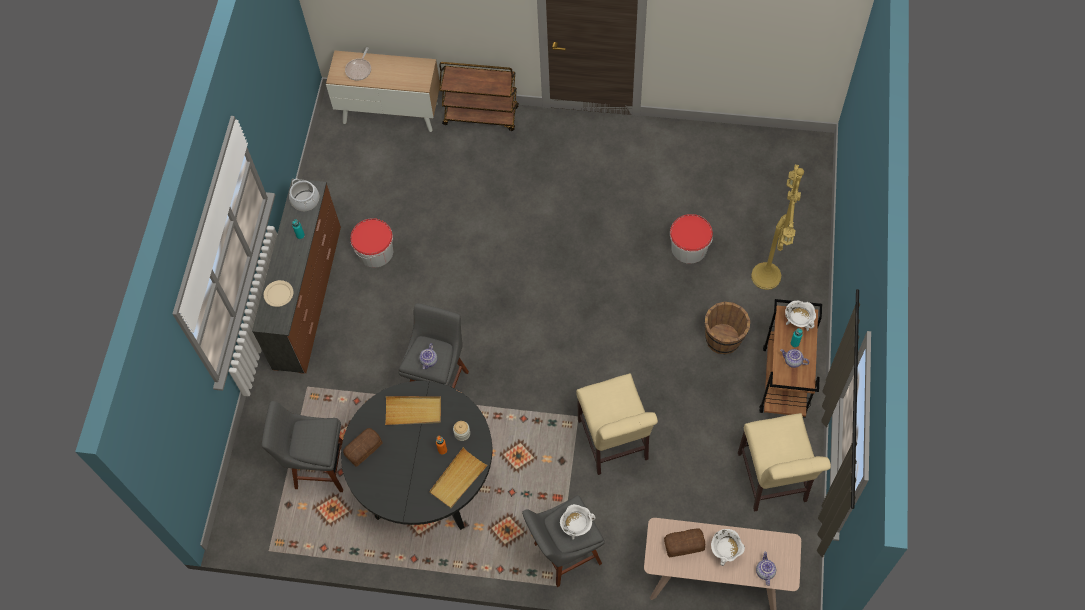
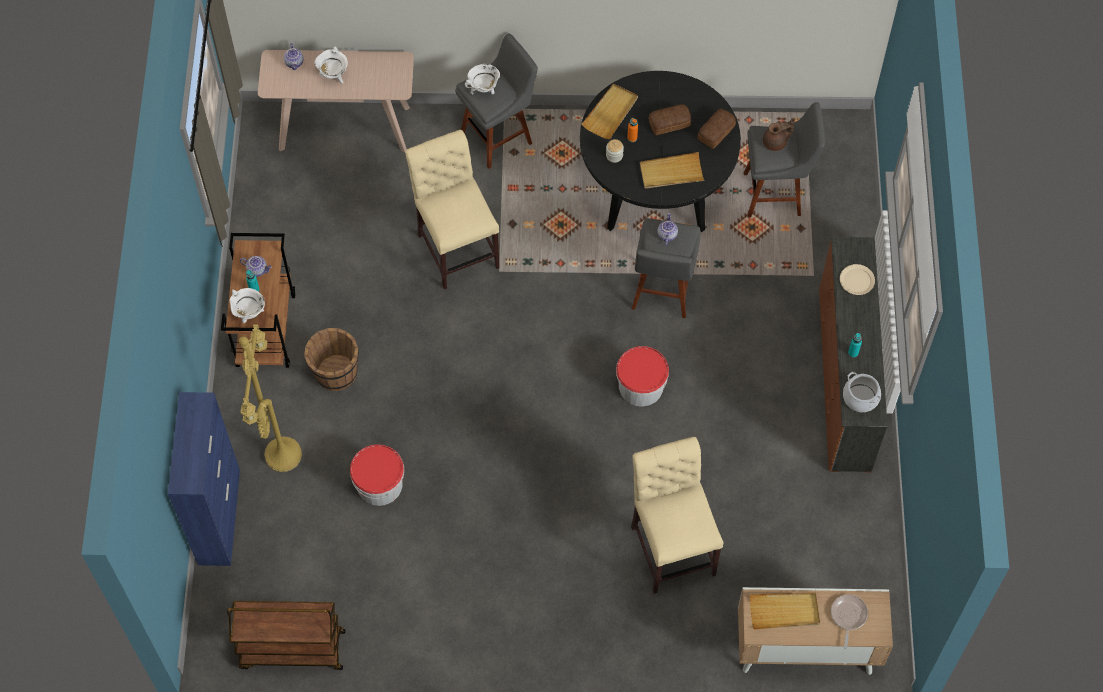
camera: 170 degrees right, 0 degrees up
bucket [350,218,393,267] -> bucket moved to [616,346,669,407]
brown cart [439,62,519,131] -> brown cart moved to [227,601,346,670]
bread [664,528,705,557] -> bread moved to [649,104,691,135]
beige chair [738,413,831,512] -> beige chair moved to [631,437,724,594]
none -> blue cabinet [168,392,240,566]
none -> beige tray [749,592,820,630]
none -> brown teapot [763,118,795,151]

